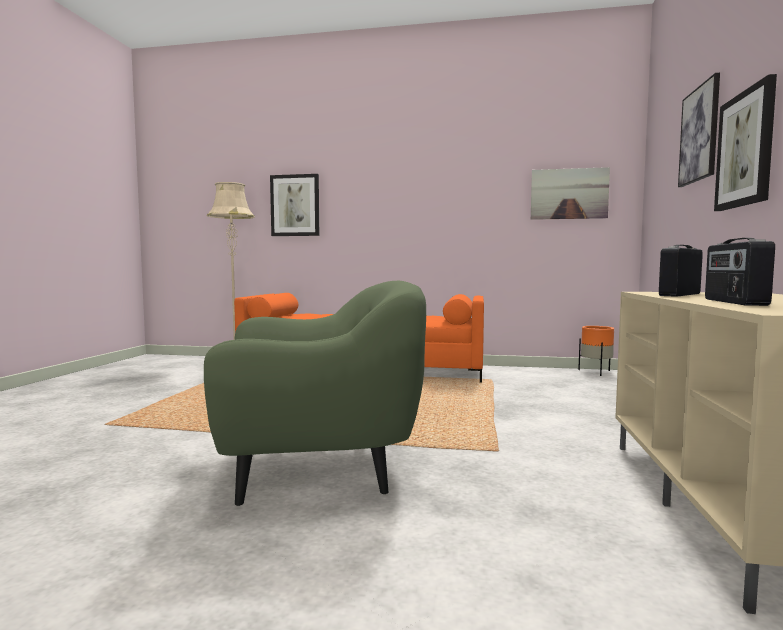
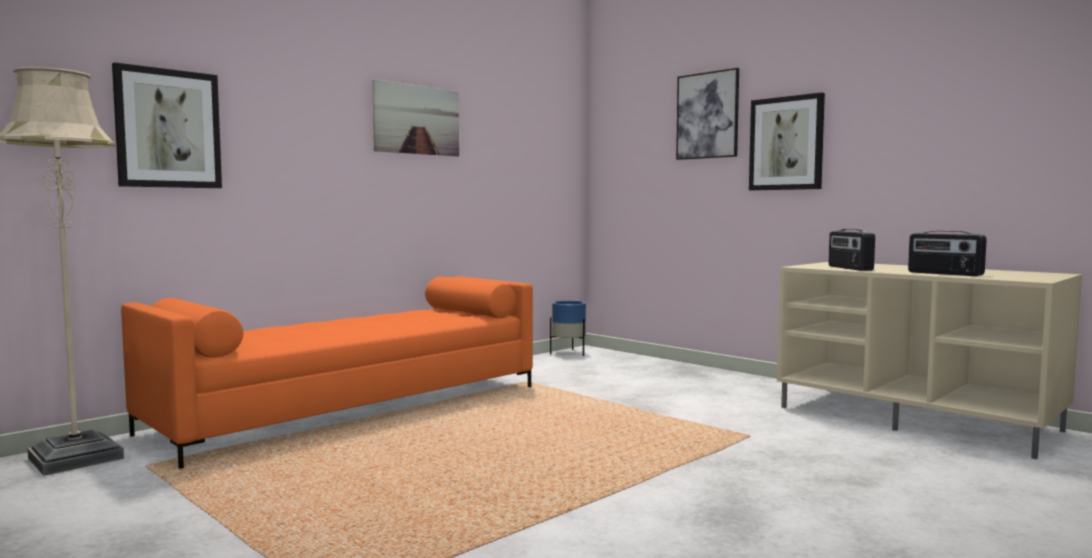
camera: 55 degrees left, 0 degrees up
green armchair [204,281,426,506] -> none
picture [531,167,610,220] -> picture moved to [372,79,459,157]
orange planter [578,326,614,376] -> blue planter [550,300,586,356]

